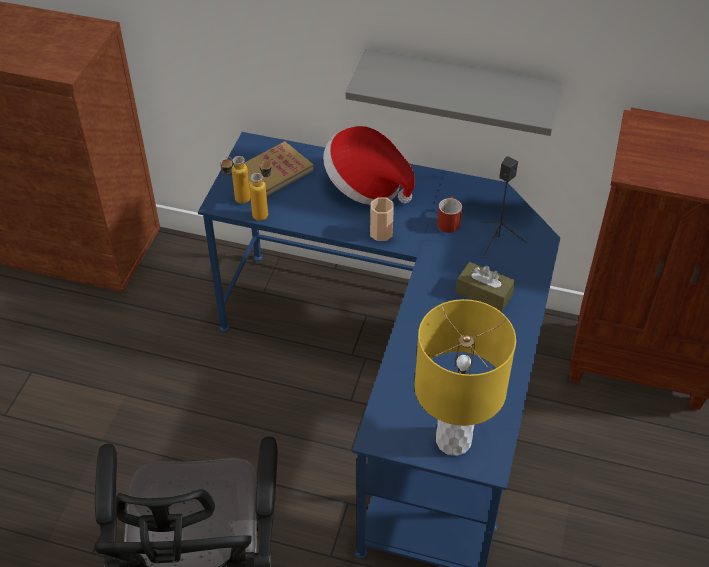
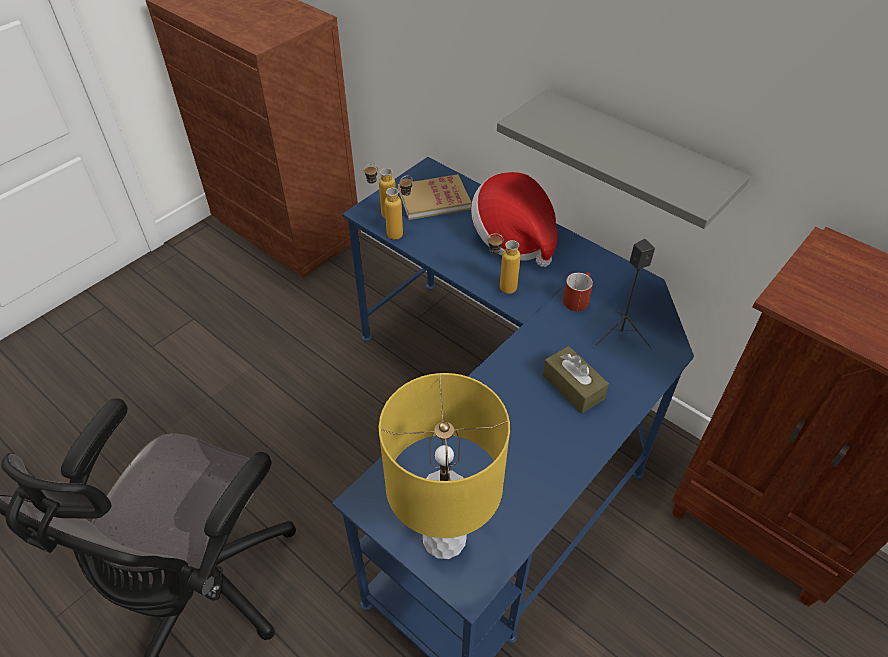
camera: 25 degrees right, 0 degrees up
cup [370,198,394,241] -> bottle [487,234,521,294]

